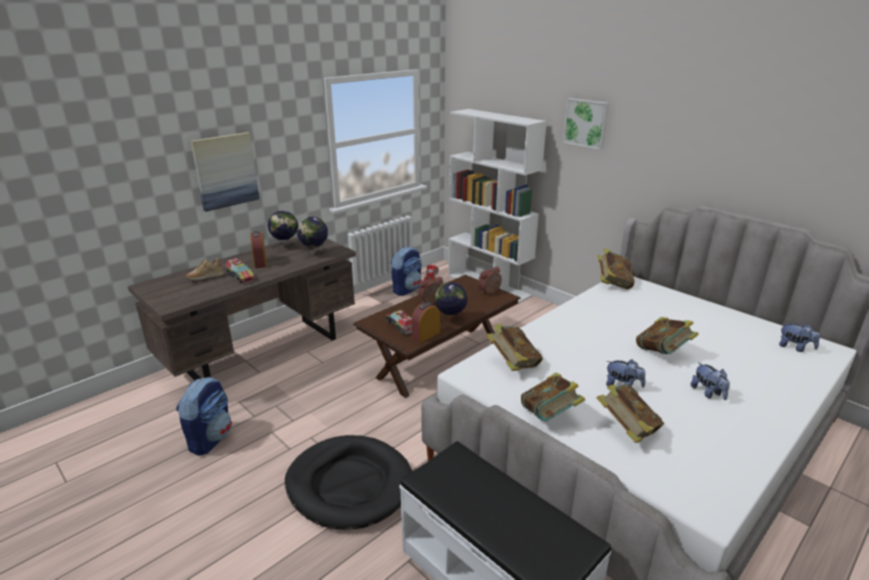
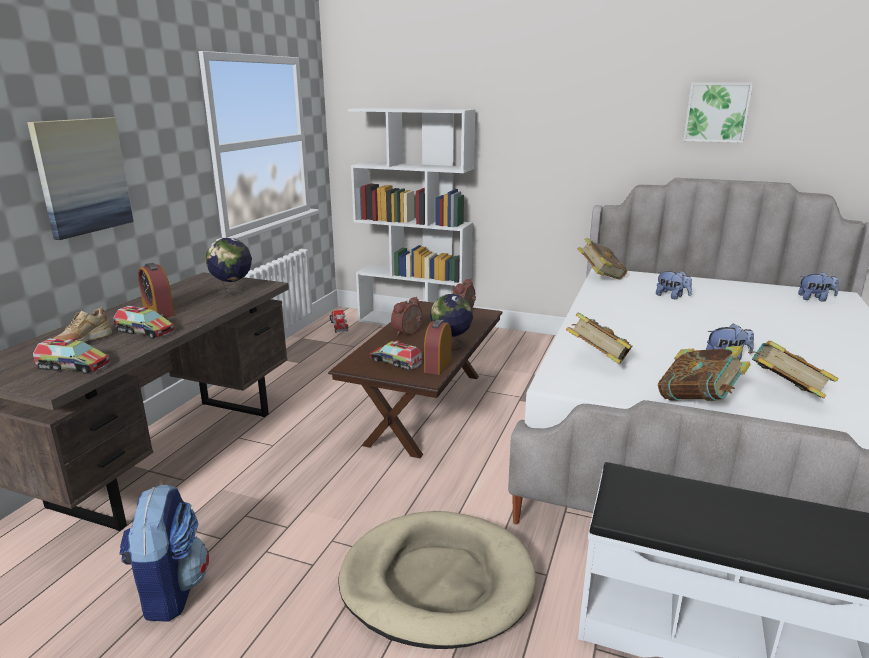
camera: 25 degrees left, 5 degrees down
globe [268,211,298,249] -> none
black dog bed [285,435,412,530] -> beige dog bed [338,511,537,649]
backpack [391,247,422,296] -> none
picture [563,98,609,150] -> picture moved to [683,83,753,143]
book [636,317,699,354] -> none
plush toy [691,362,730,400] -> plush toy moved to [656,271,692,299]
none -> toy truck [33,338,110,374]

